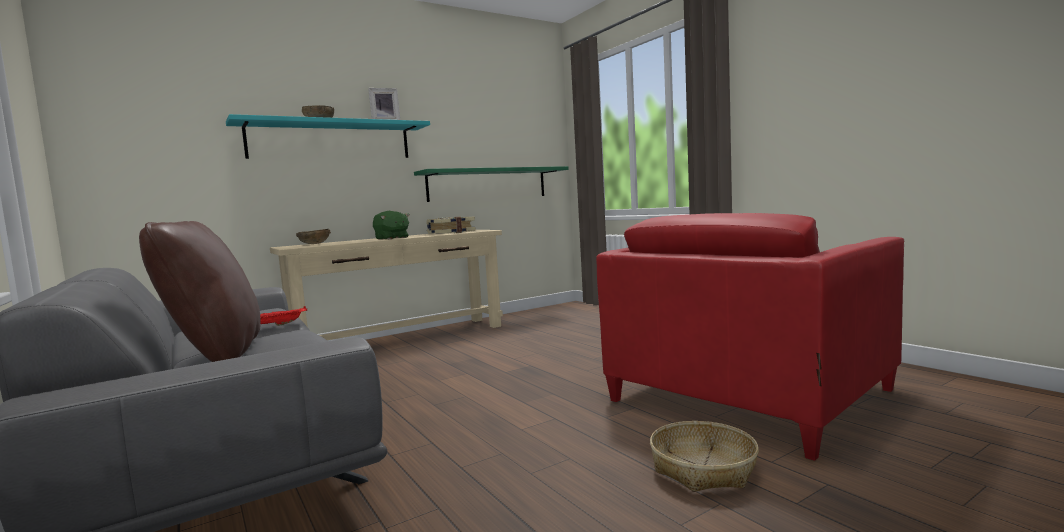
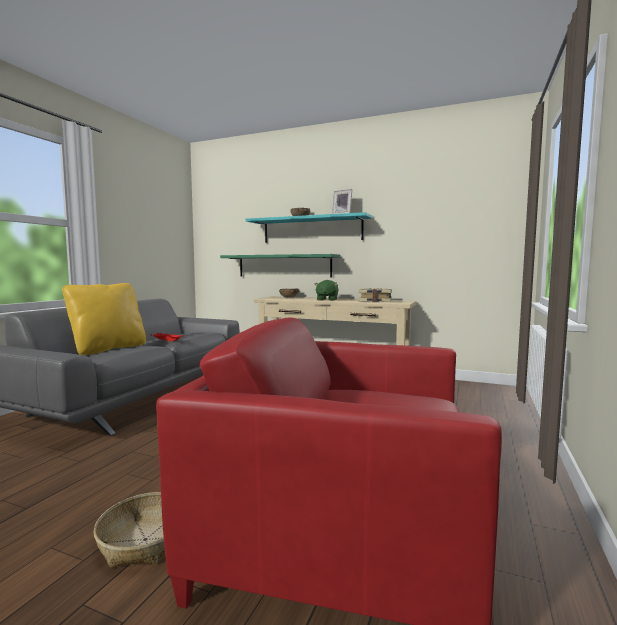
camera: 55 degrees right, 0 degrees up
brown pillow [139,221,261,362] -> yellow pillow [62,283,146,355]
green shelf [414,166,569,202] -> green shelf moved to [220,254,340,278]

